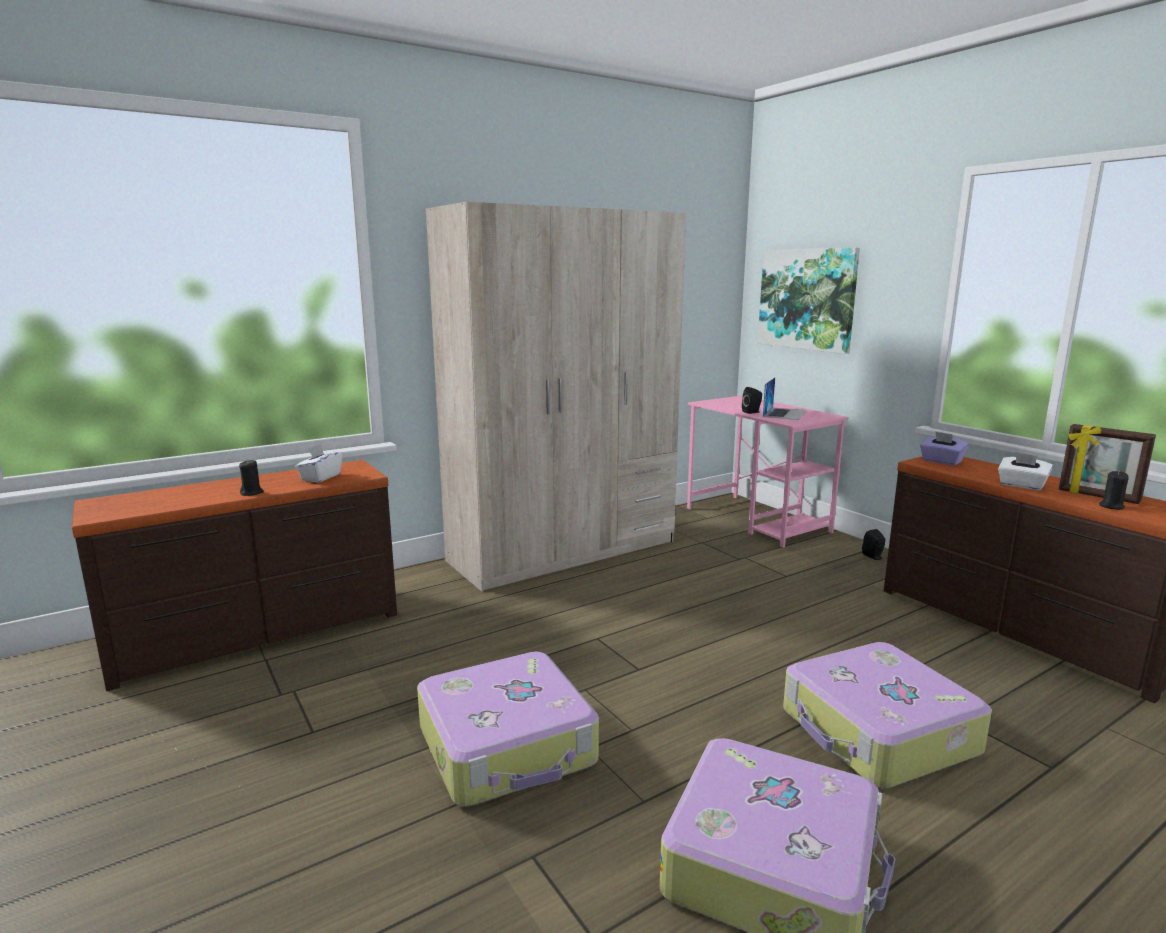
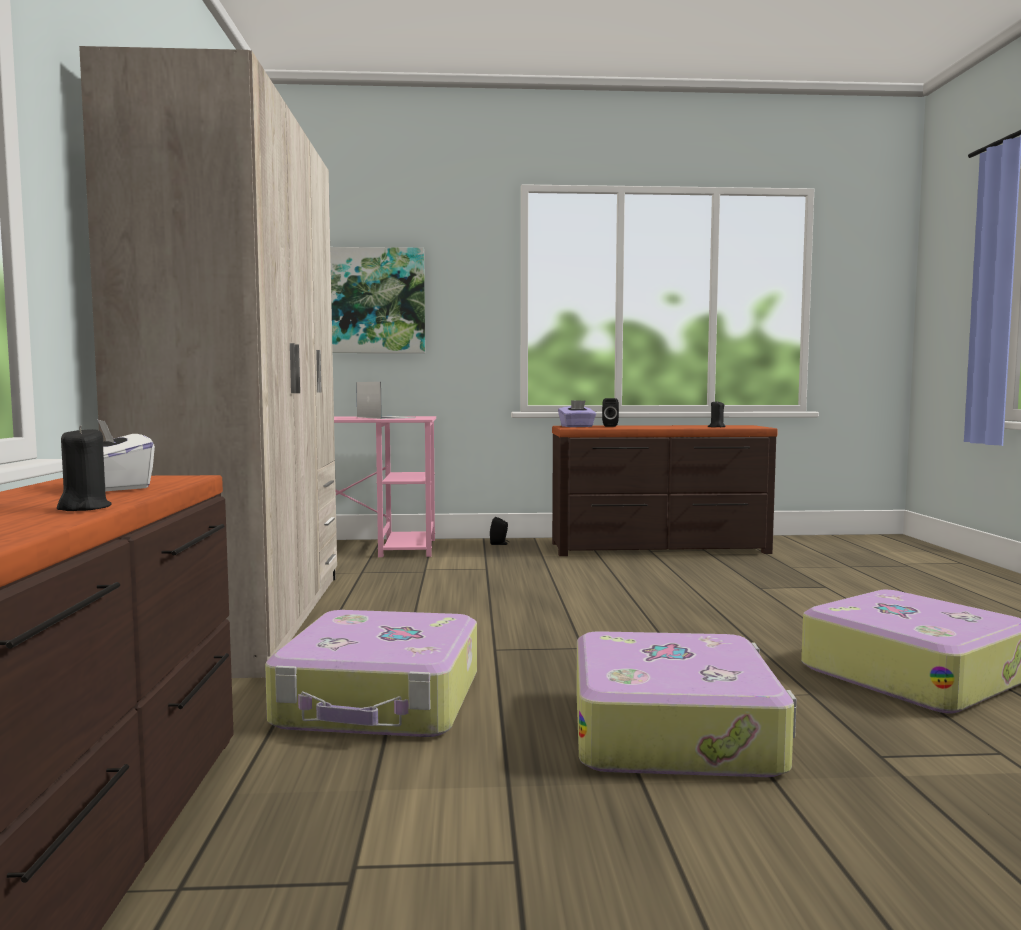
camera: 60 degrees left, 10 degrees down
black speaker [742,387,762,414] -> black speaker moved to [602,398,619,427]
suitcase [783,642,992,788] -> suitcase moved to [265,610,477,737]
white tissue box [998,452,1053,490] -> none
picture frame [1059,424,1156,504] -> none

